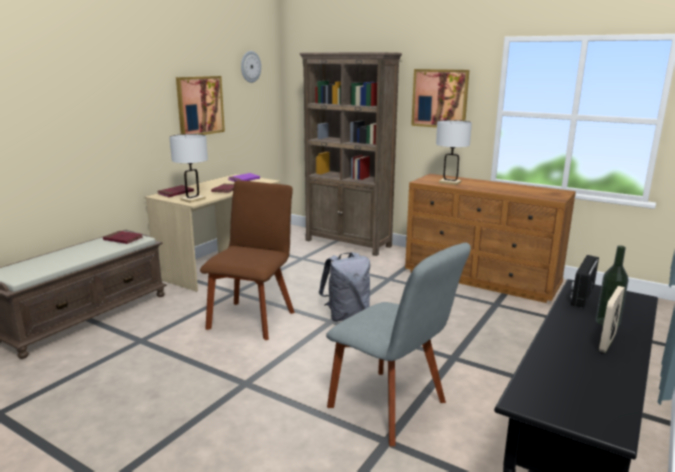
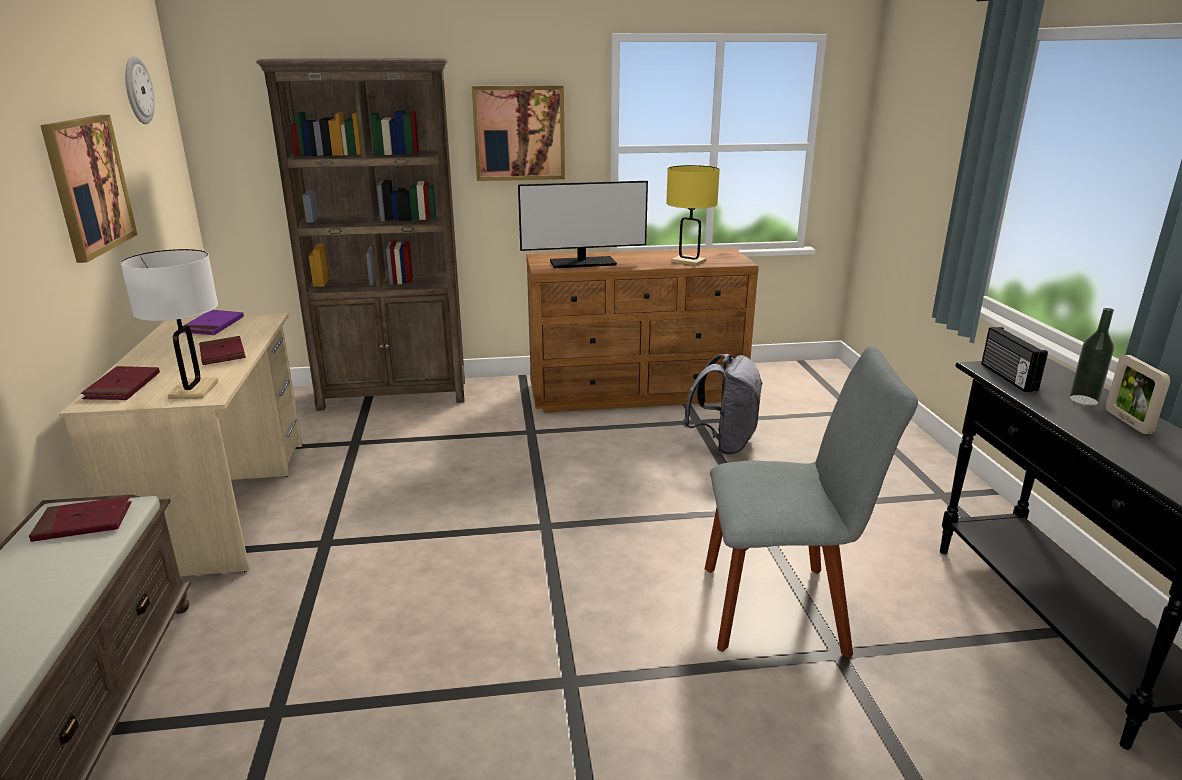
camera: 40 degrees left, 5 degrees up
brown chair [200,180,295,340] -> none
grey backpack [319,252,370,321] -> grey backpack moved to [683,354,763,455]
white table lamp [436,120,472,185] -> monitor [518,181,648,268]
none -> yellow table lamp [666,165,720,266]

